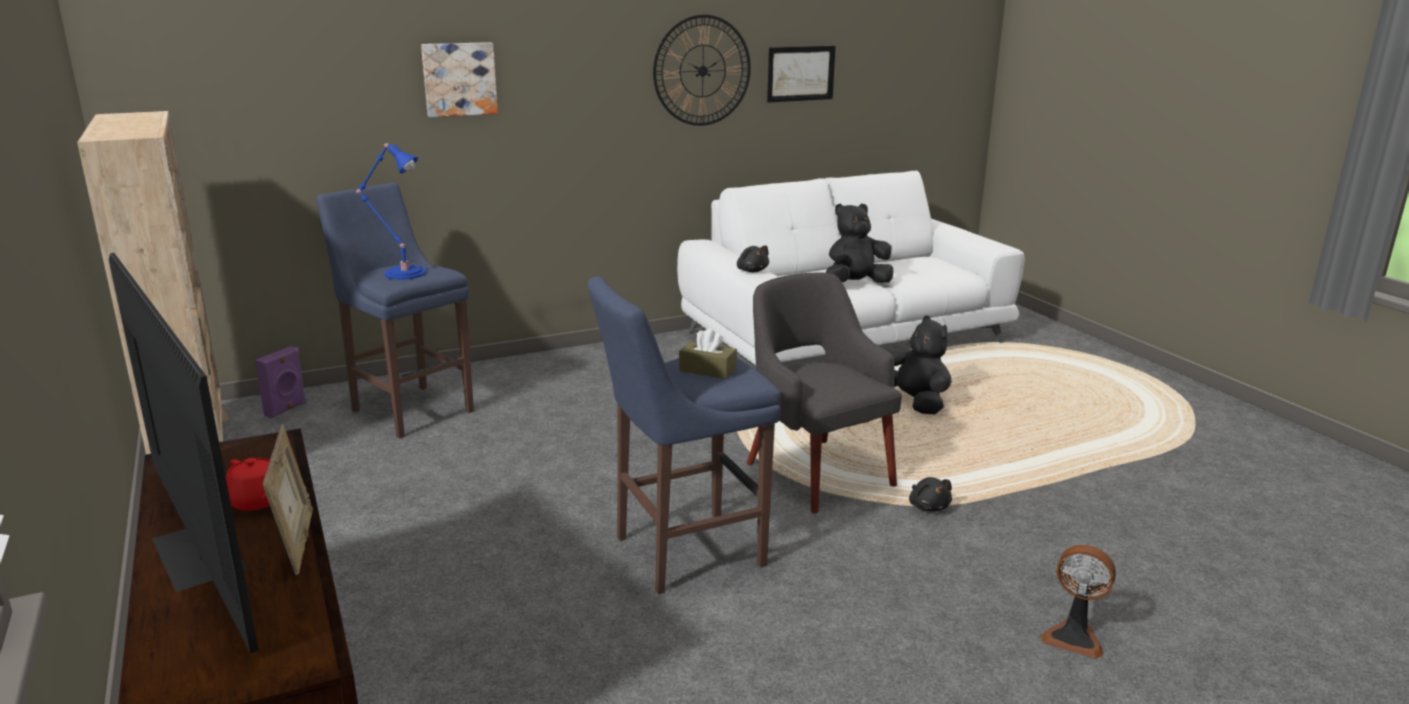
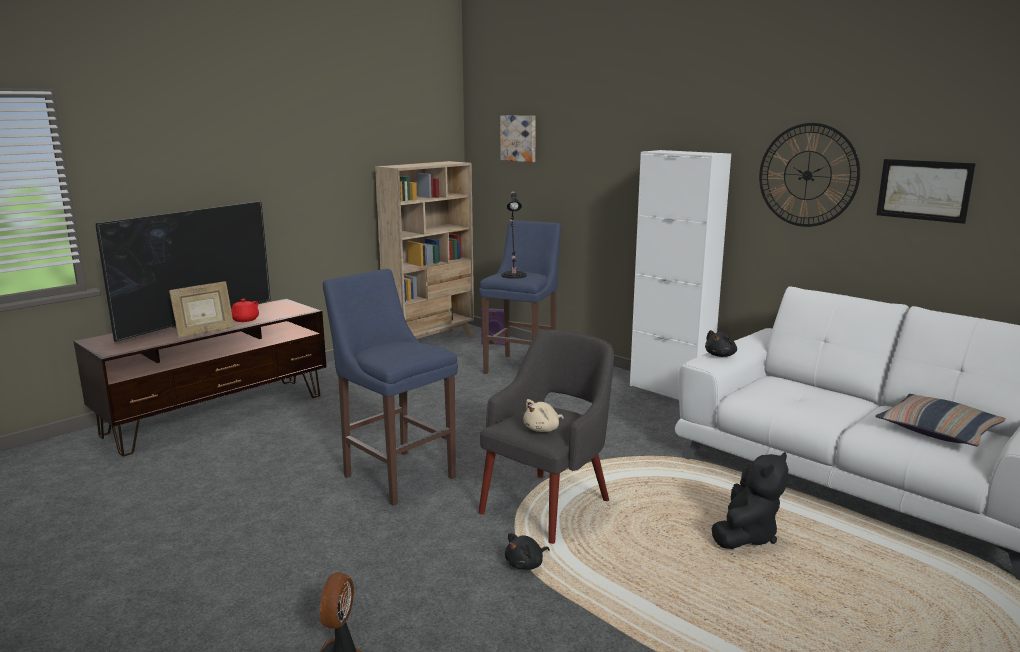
camera: 70 degrees right, 5 degrees down
blue table lamp [355,143,426,280] -> black table lamp [501,192,527,279]
picture [421,42,498,117] -> picture moved to [500,115,536,162]
brown tissue box [679,328,737,379] -> none
black plush toy [826,203,893,283] -> none
none -> beige plush toy [523,399,564,432]
none -> white cabinet [630,150,731,400]
none -> pillow [875,394,1006,446]

